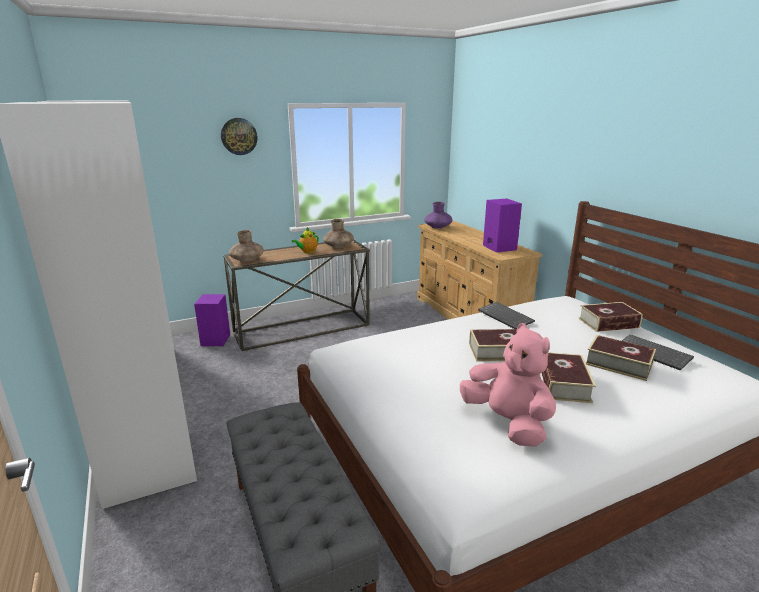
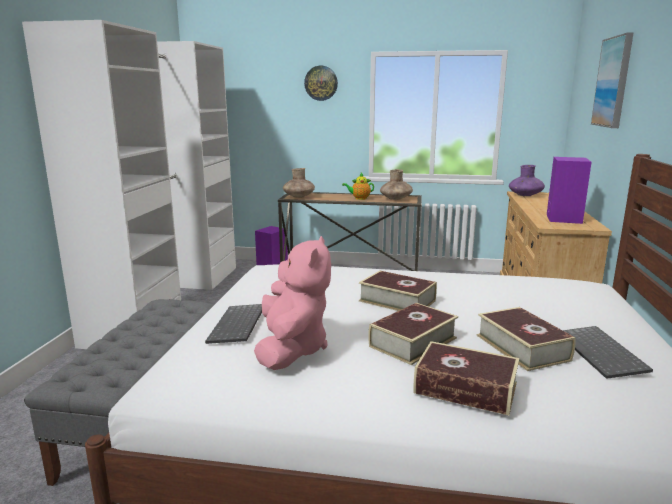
camera: 35 degrees right, 5 degrees down
keyboard [478,302,535,329] -> keyboard moved to [205,304,262,344]
book [578,302,643,332] -> book moved to [414,341,519,415]
none -> picture [591,32,634,128]

